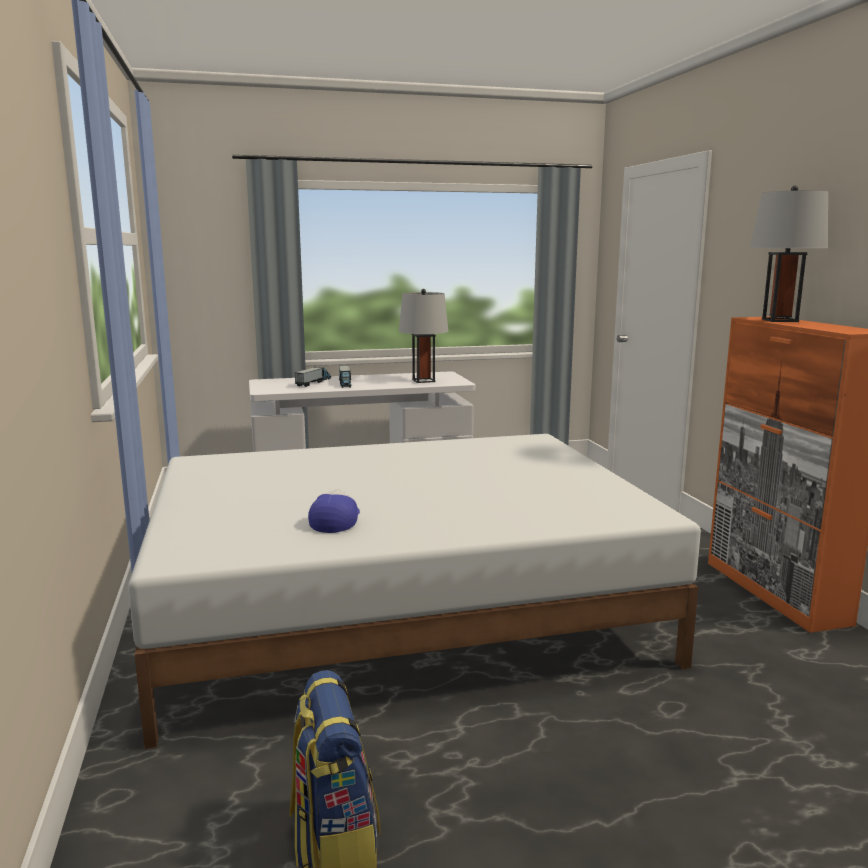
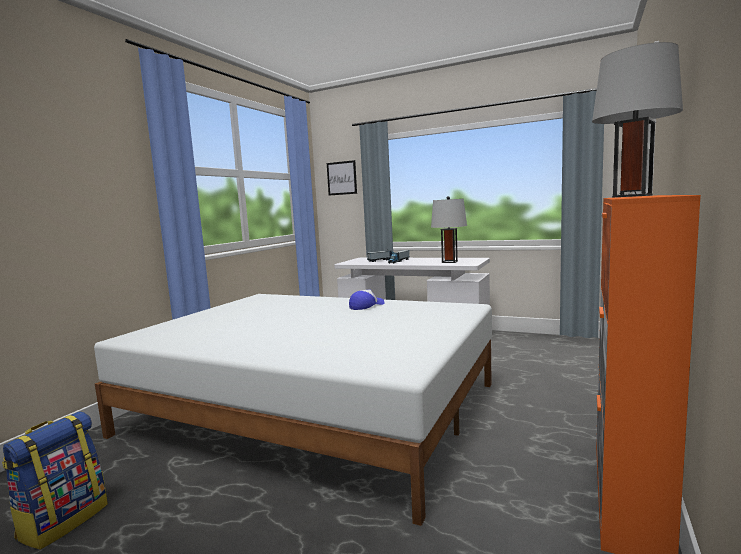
camera: 40 degrees right, 5 degrees down
cap [308,489,360,533] -> cap moved to [349,289,385,310]
none -> picture [327,160,357,195]

